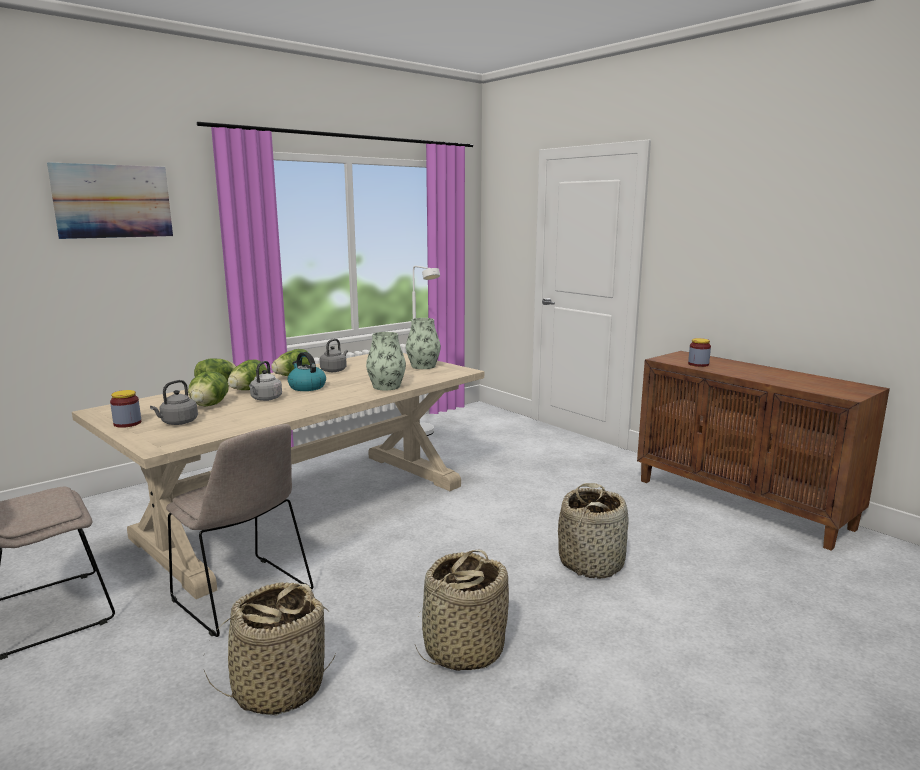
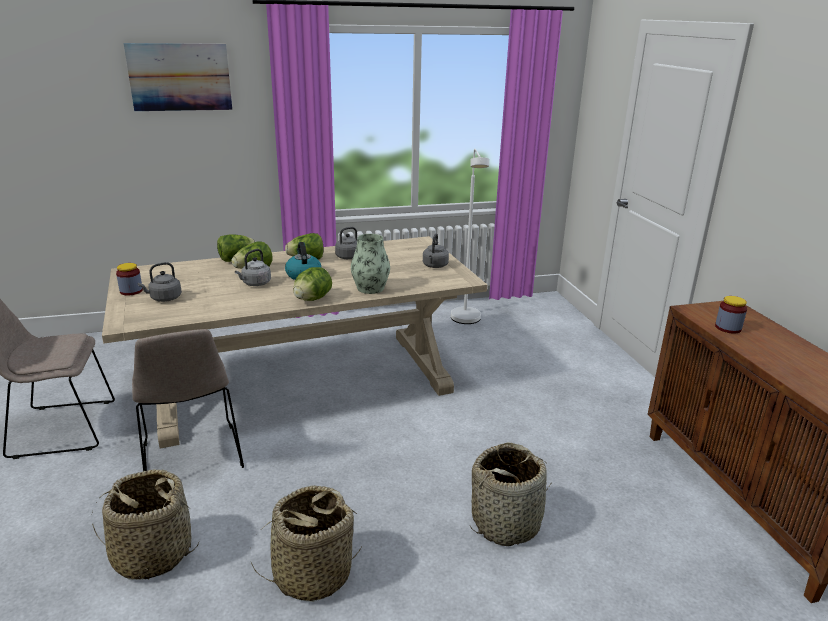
camera: 25 degrees right, 10 degrees up
lettuce [188,371,229,406] -> lettuce moved to [293,267,332,301]
vase [406,318,441,369] -> grey kettle [423,233,449,268]

